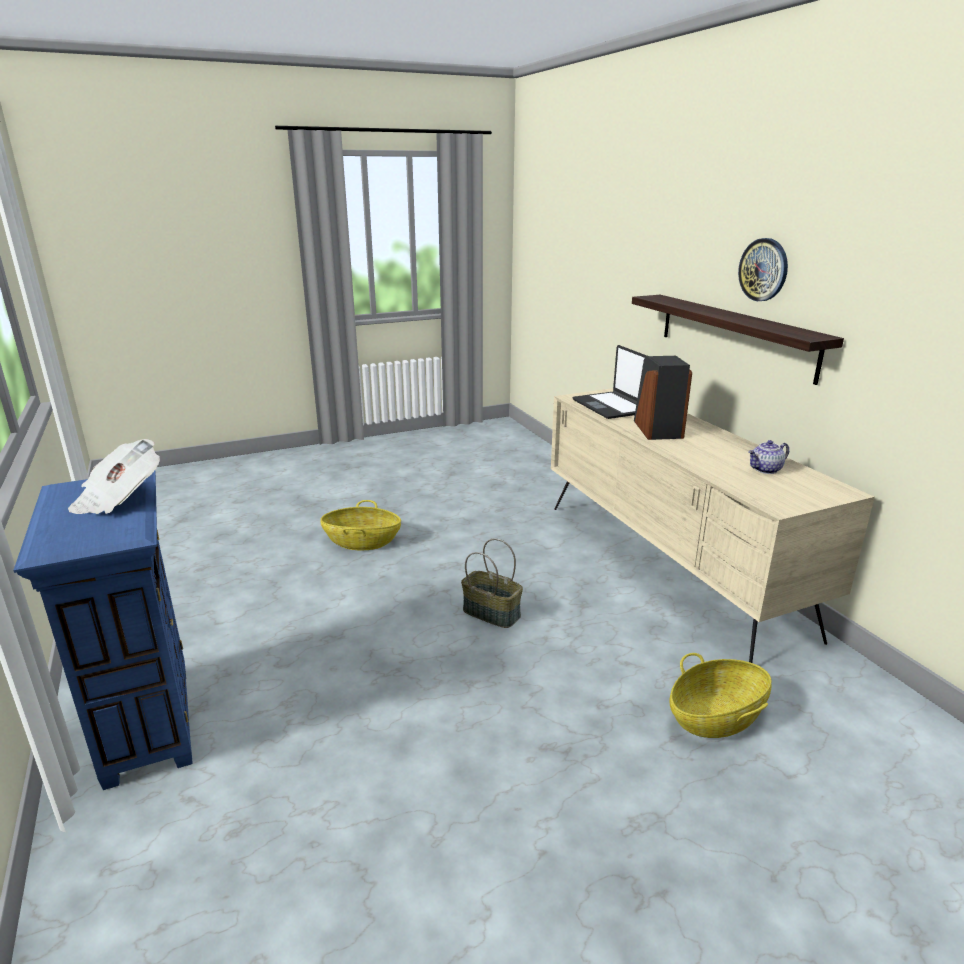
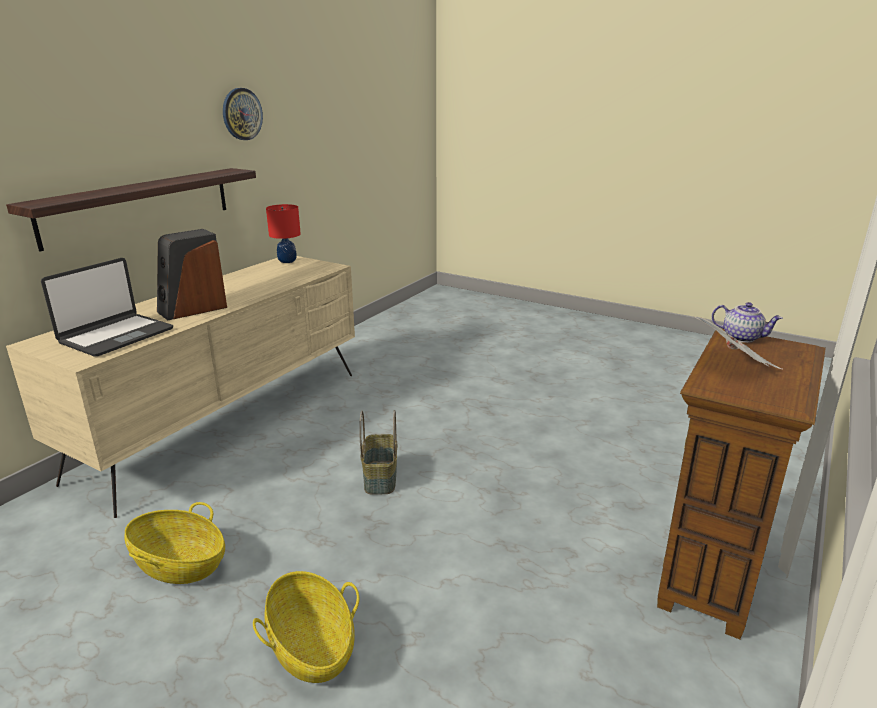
camera: 125 degrees left, 0 degrees up
blue cabinet [13,471,193,790] -> brown cabinet [657,329,826,640]
basket [669,653,772,738] -> basket moved to [124,502,225,584]
wall clock [738,238,788,301] -> wall clock moved to [223,88,263,140]
teapot [748,440,789,474] -> teapot moved to [712,302,783,343]
none -> red table lamp [266,204,301,263]

